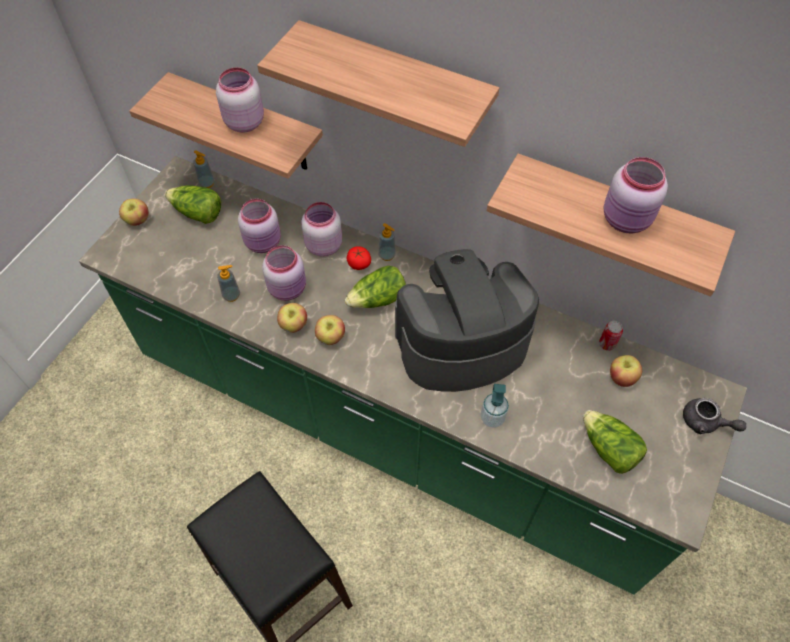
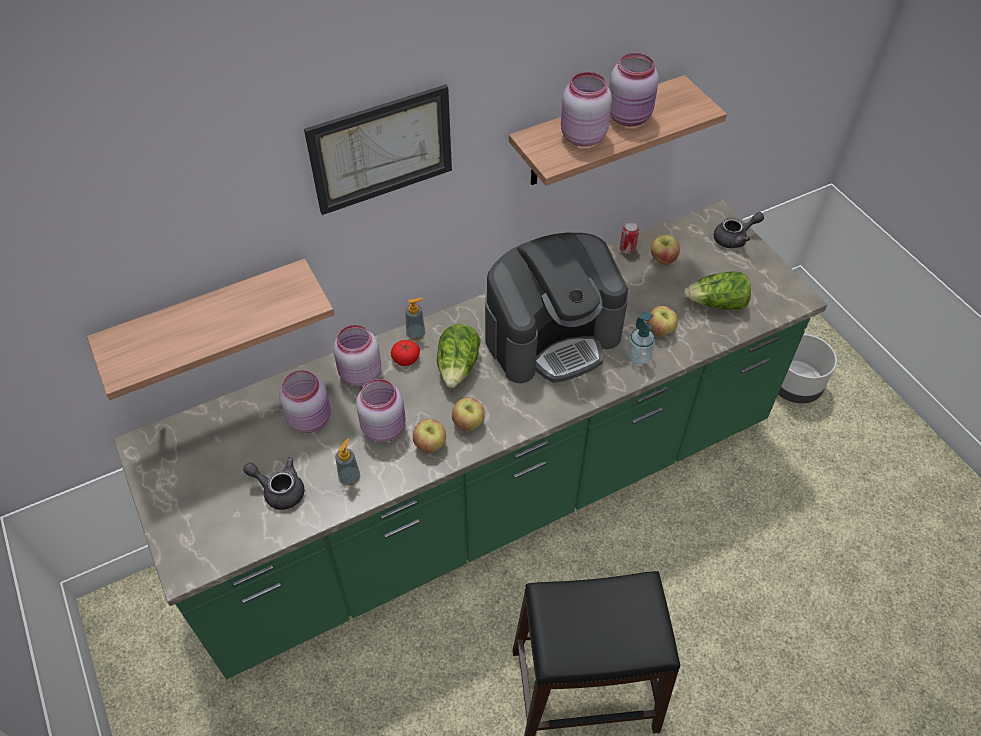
camera: 55 degrees left, 5 degrees down
apple [119,199,149,226] -> apple moved to [647,306,678,337]
lettuce [165,185,221,224] -> none
soap dispenser [193,150,215,188] -> none
pink jar [216,67,264,133] -> pink jar moved to [561,72,612,147]
shelf [257,20,499,147] -> picture [304,84,452,215]
coffee machine [395,249,539,392] -> coffee machine turned 135 degrees counterclockwise [485,233,628,383]
none -> grey teapot [243,457,305,510]
none -> grey planter [778,334,837,404]

